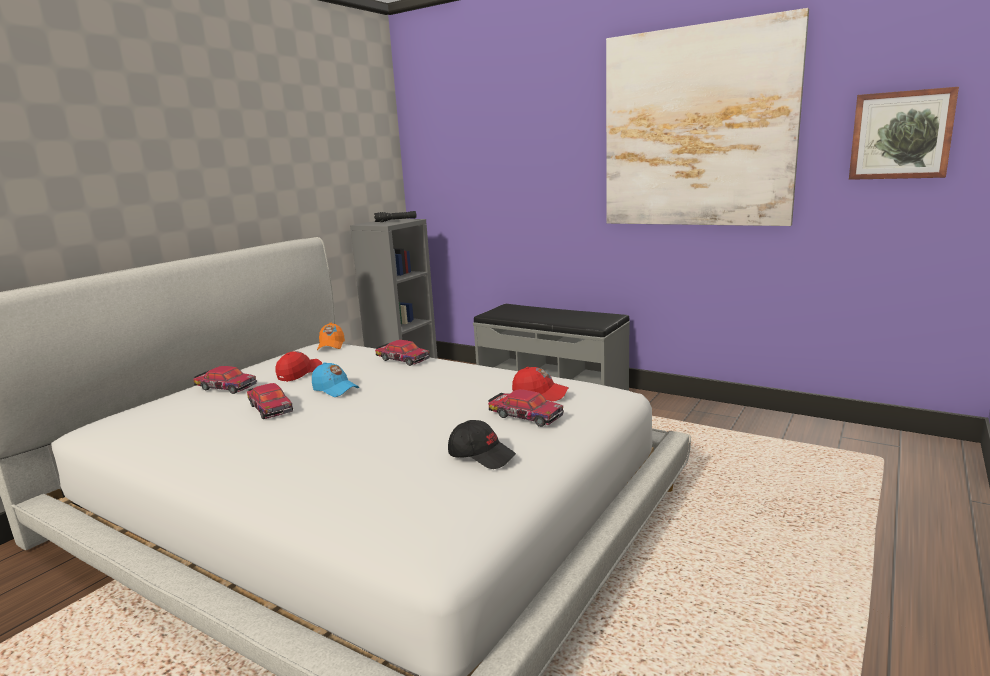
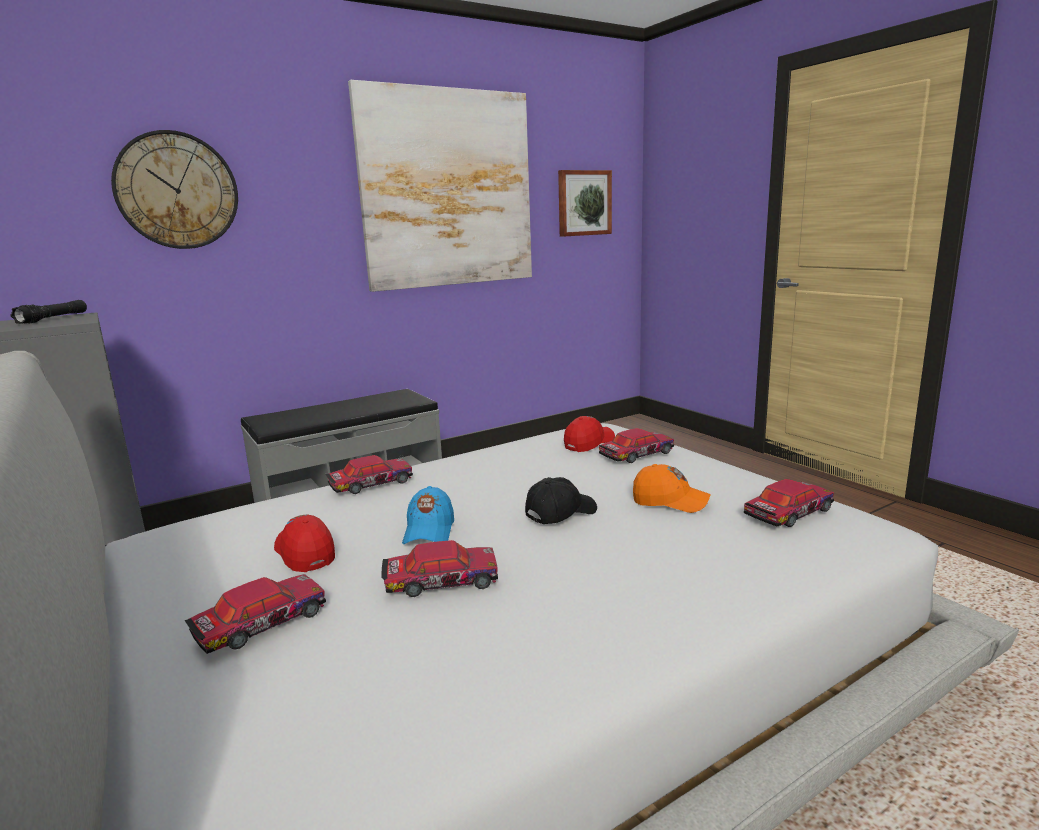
camera: 65 degrees left, 0 degrees up
blue cap [312,362,359,397] -> blue cap turned 120 degrees clockwise [402,486,454,544]
orange cap [317,323,345,350] -> orange cap moved to [633,464,711,513]
black cap [448,420,516,469] -> black cap moved to [525,477,597,524]
none -> wall clock [111,130,238,249]
none -> toy car [744,479,834,527]

